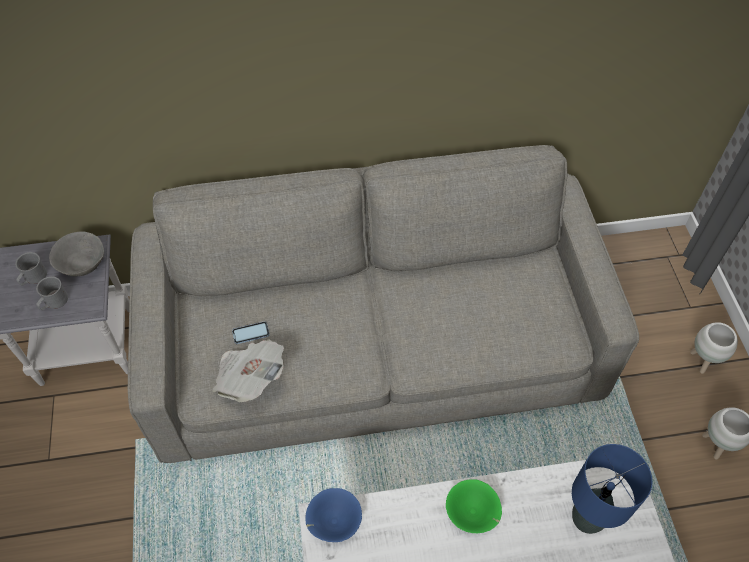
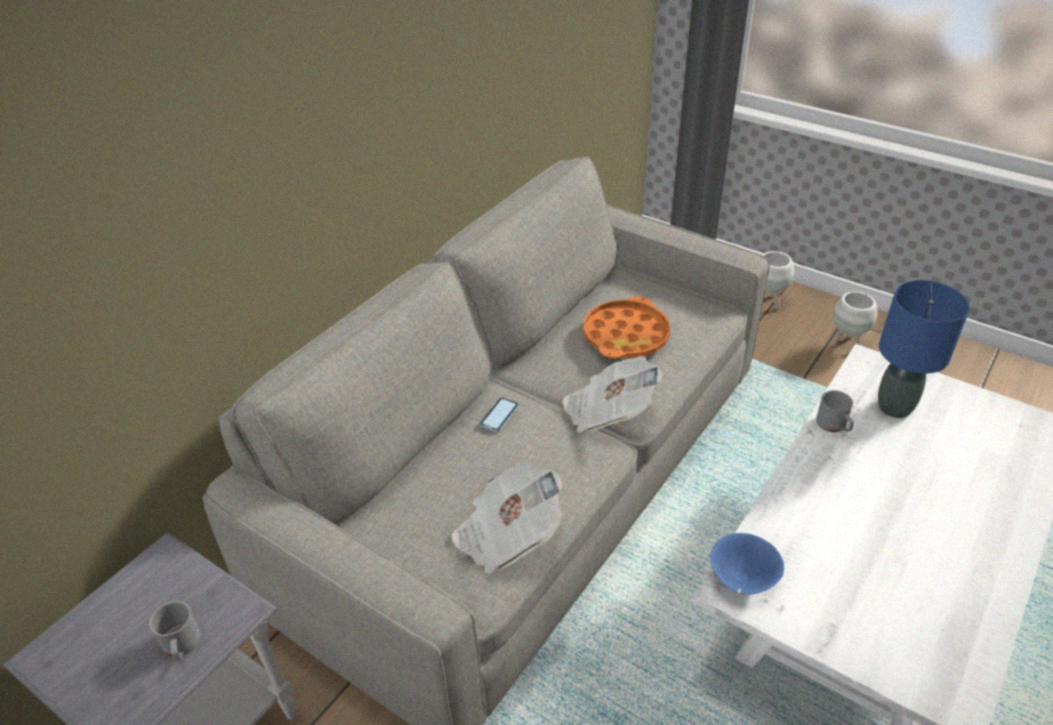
camera: 45 degrees left, 15 degrees down
grey mug [15,252,47,286] -> grey mug moved to [816,390,854,432]
grey bowl [49,231,104,276] -> none
phone [232,321,270,344] -> phone moved to [480,397,519,432]
green bowl [446,479,502,533] -> none
none -> newspaper [562,356,663,433]
none -> orange tray [583,296,670,359]

